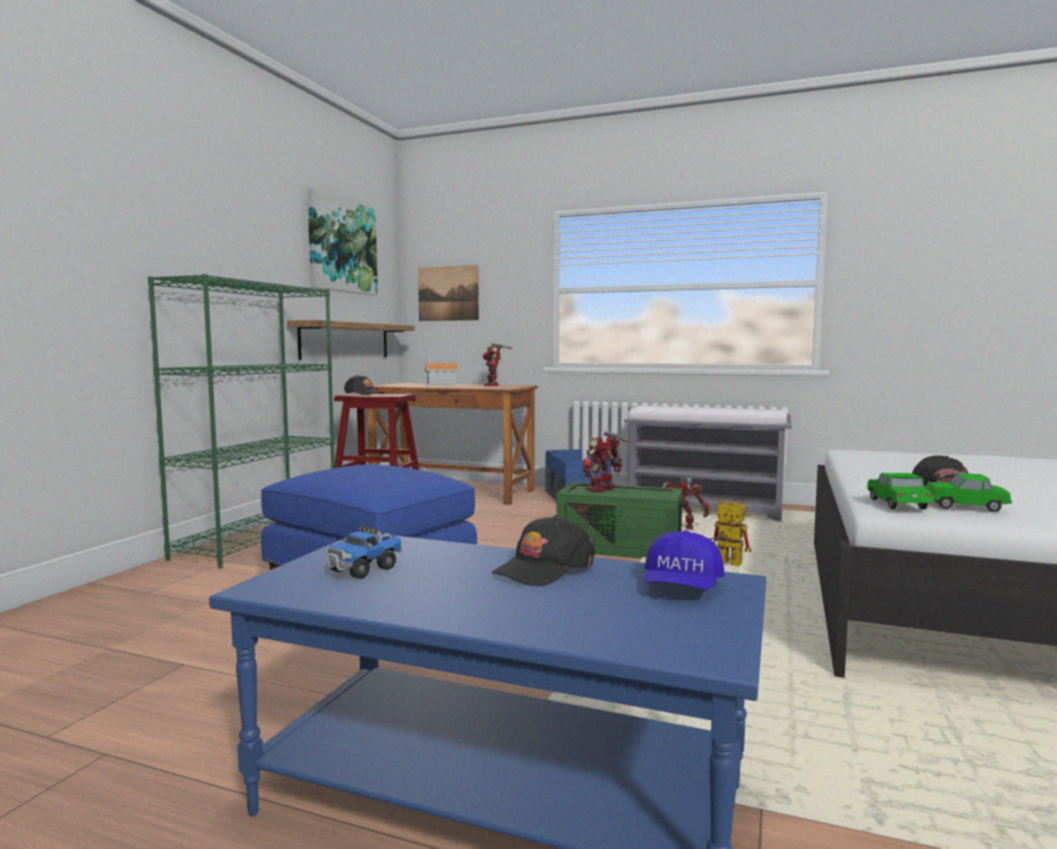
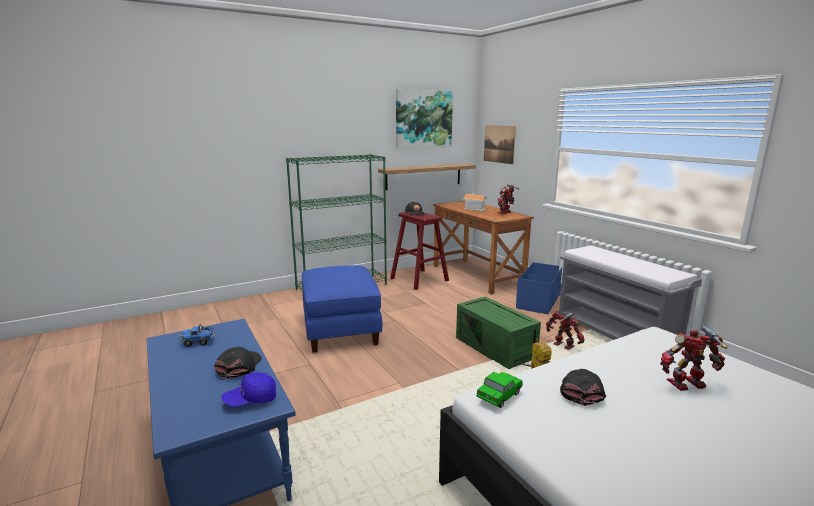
camera: 40 degrees right, 10 degrees up
black cap [491,515,596,587] -> black cap turned 105 degrees clockwise [214,347,262,379]
toy robot [582,431,628,492] -> toy robot moved to [660,326,728,391]
toy car [925,473,1012,512] -> none

